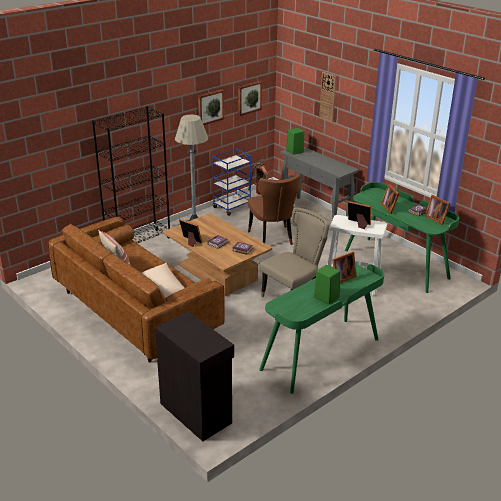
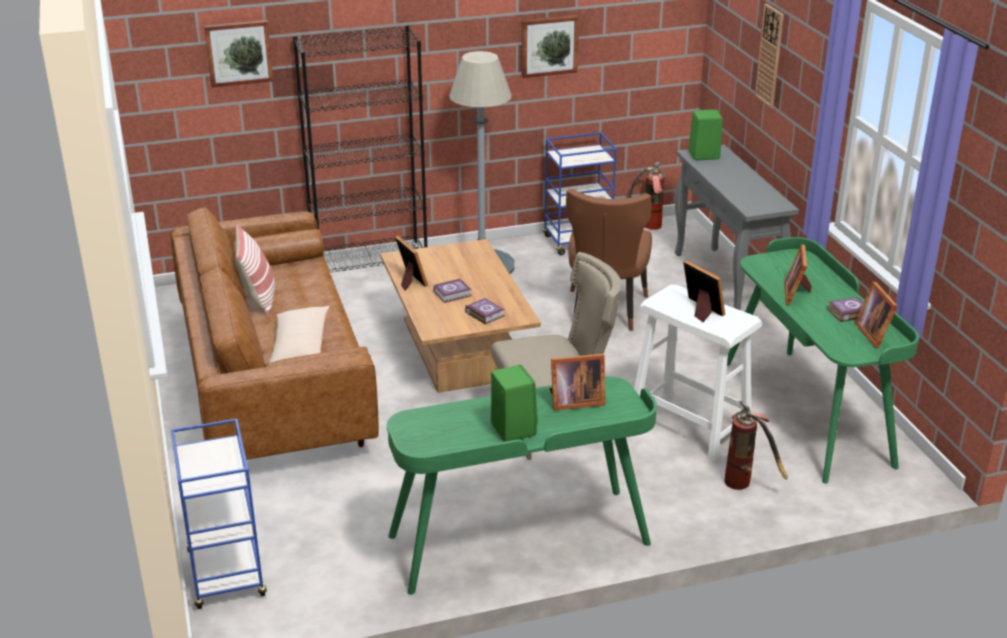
camera: 25 degrees right, 0 degrees up
black cabinet [155,312,234,442] -> blue cart [171,419,267,609]
picture [238,81,262,116] -> picture moved to [204,20,274,87]
none -> fire extinguisher [724,401,788,490]

